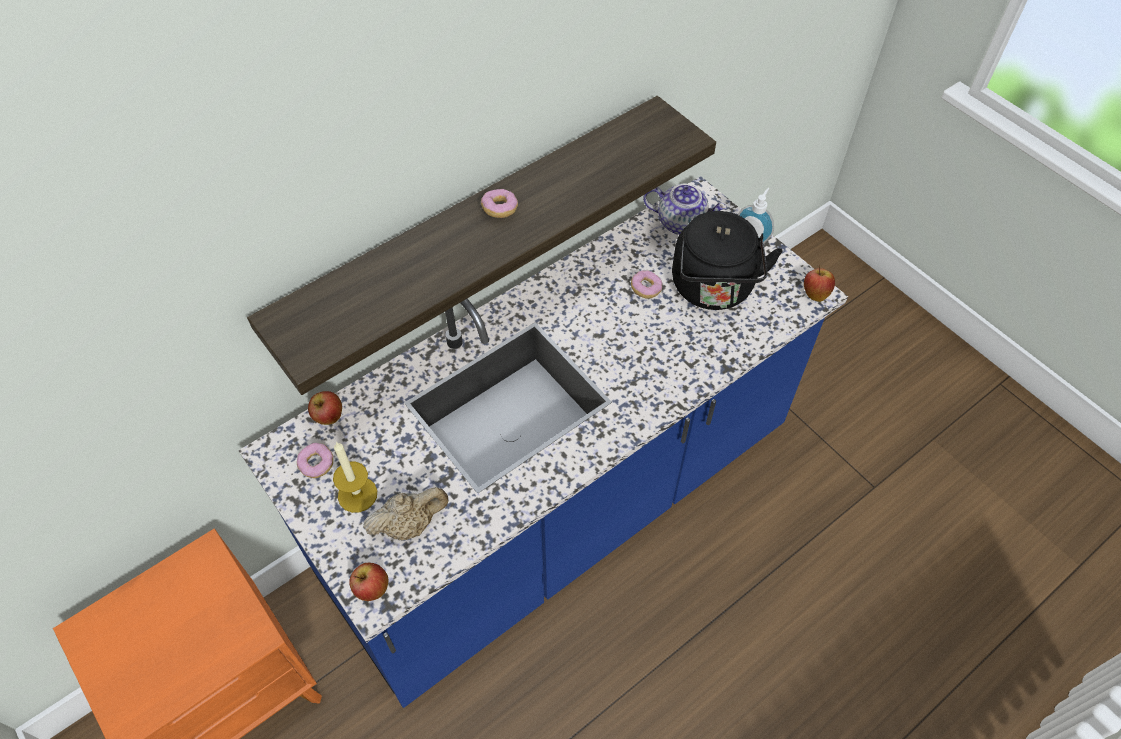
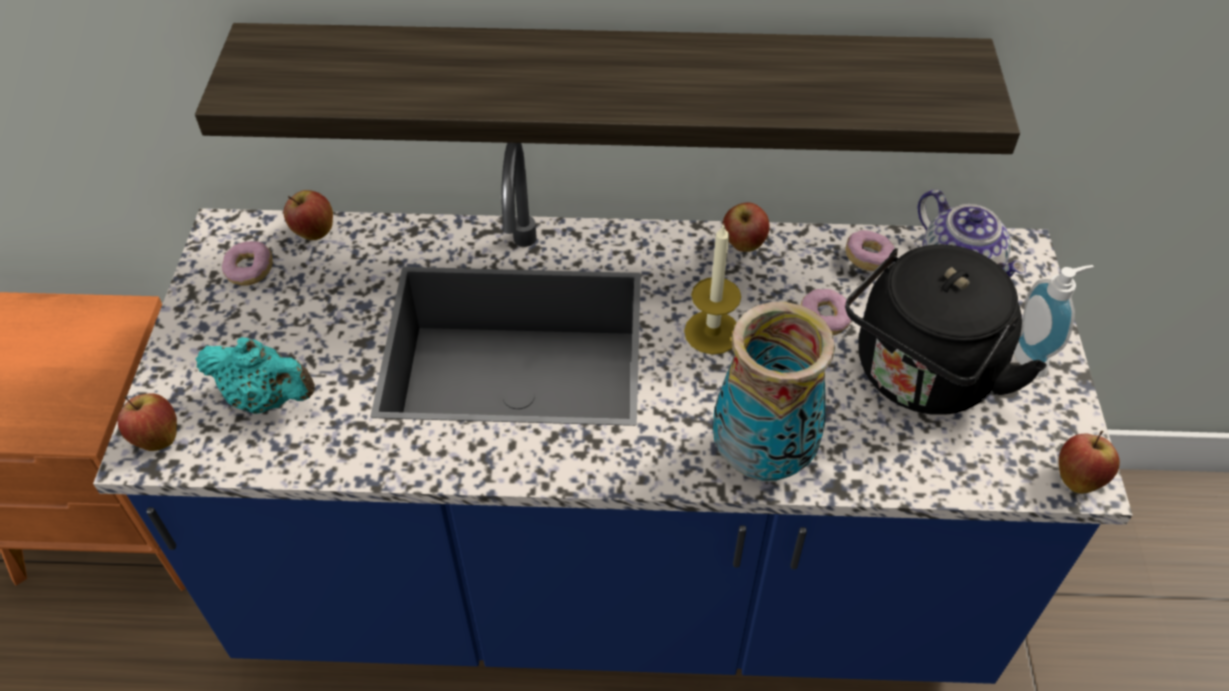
camera: 40 degrees right, 5 degrees down
candle [333,442,377,513] -> candle moved to [684,224,741,354]
beige teapot [363,487,448,540] -> turquoise teapot [195,337,315,414]
donut [481,189,518,218] -> donut moved to [845,230,895,271]
none -> vase [713,302,835,481]
none -> apple [723,203,770,252]

